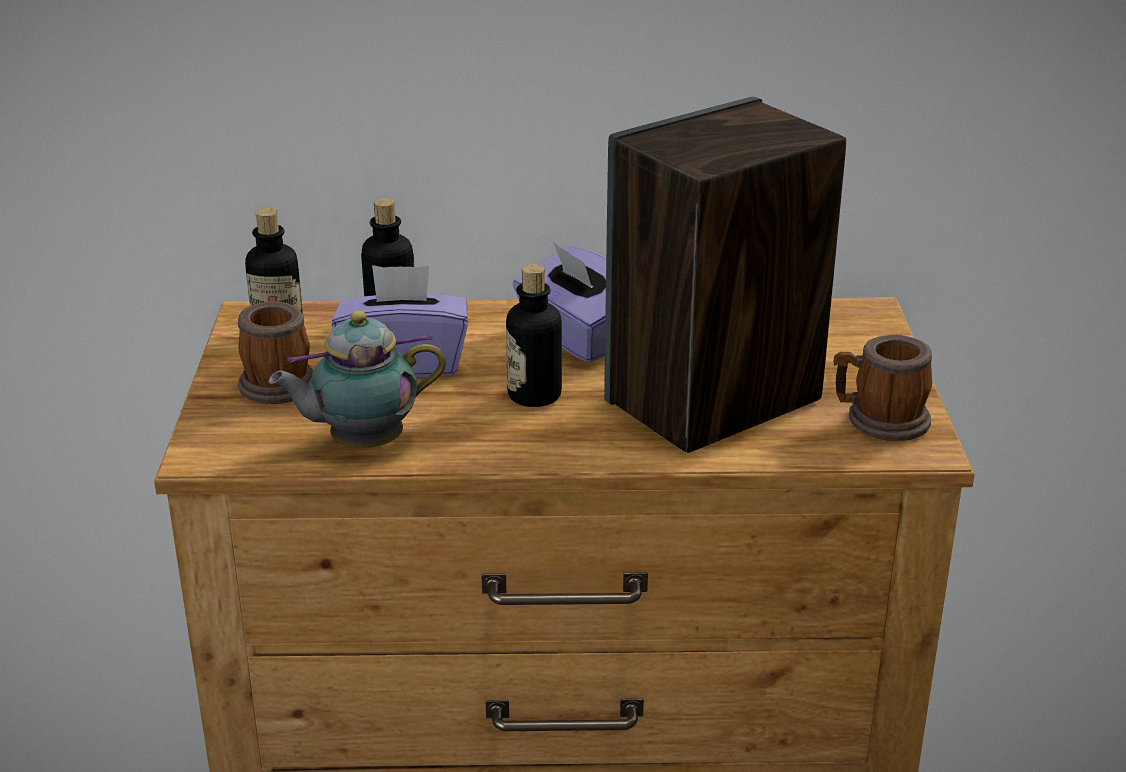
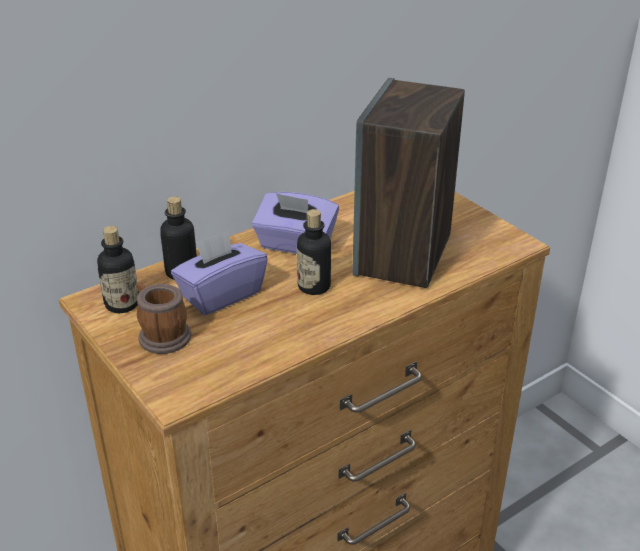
camera: 35 degrees left, 5 degrees up
teapot [269,310,446,448] -> none
mug [834,335,932,441] -> none

